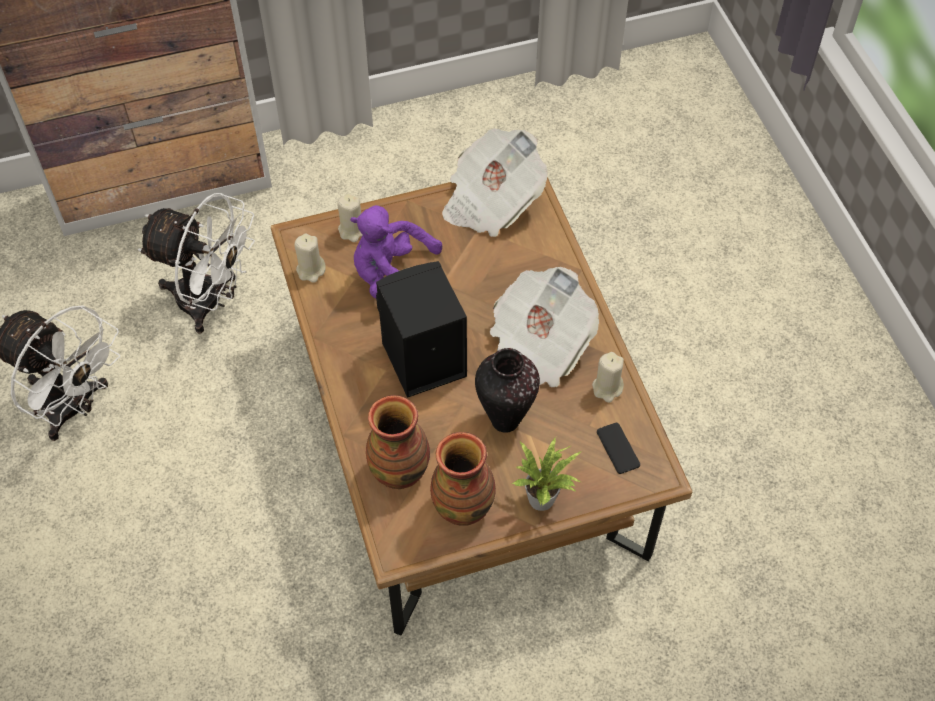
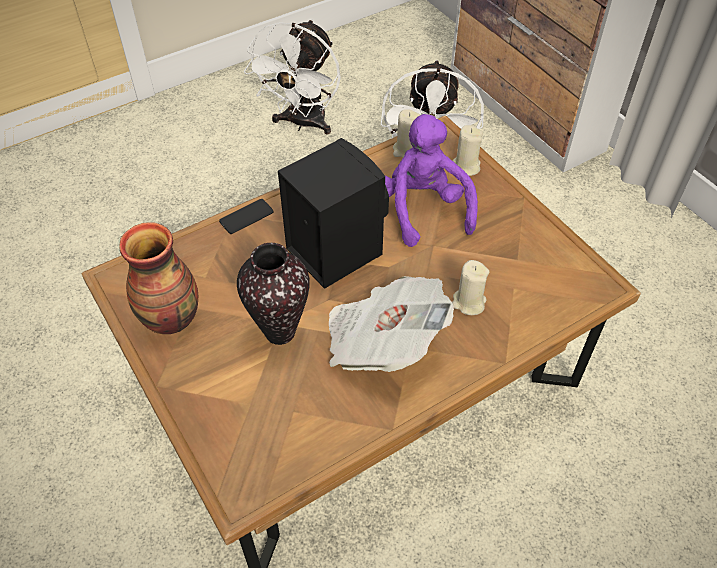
camera: 75 degrees right, 5 degrees down
vase [366,395,430,489] -> none
newspaper [442,128,548,237] -> none
potted plant [512,438,582,511] -> none
beige candle [592,352,624,403] -> beige candle moved to [452,260,489,315]
phone [597,423,640,474] -> phone moved to [219,199,274,234]

